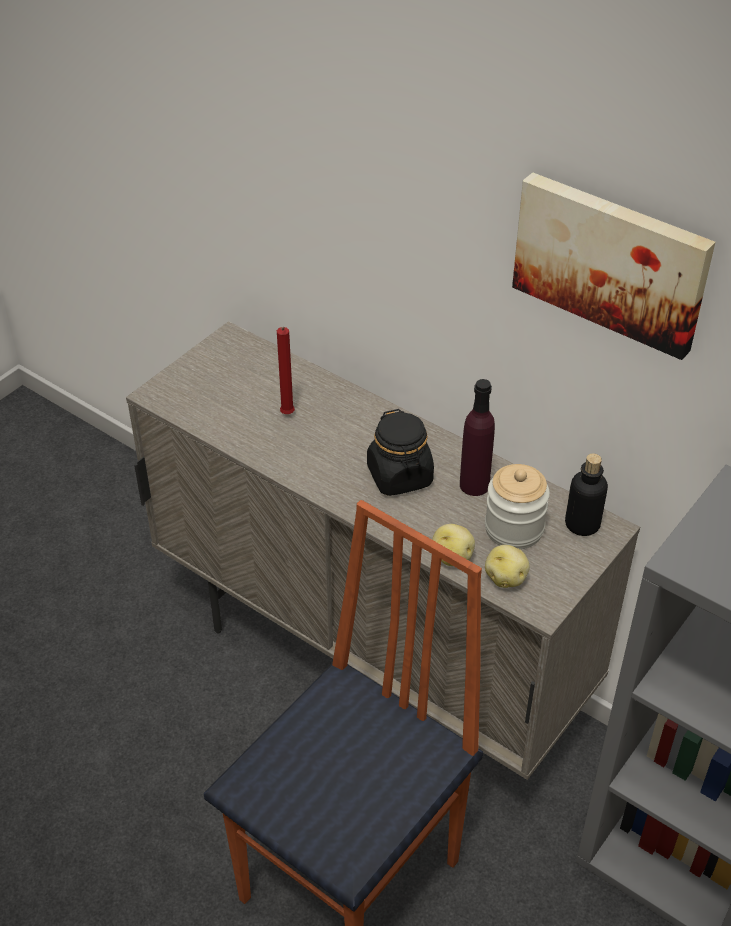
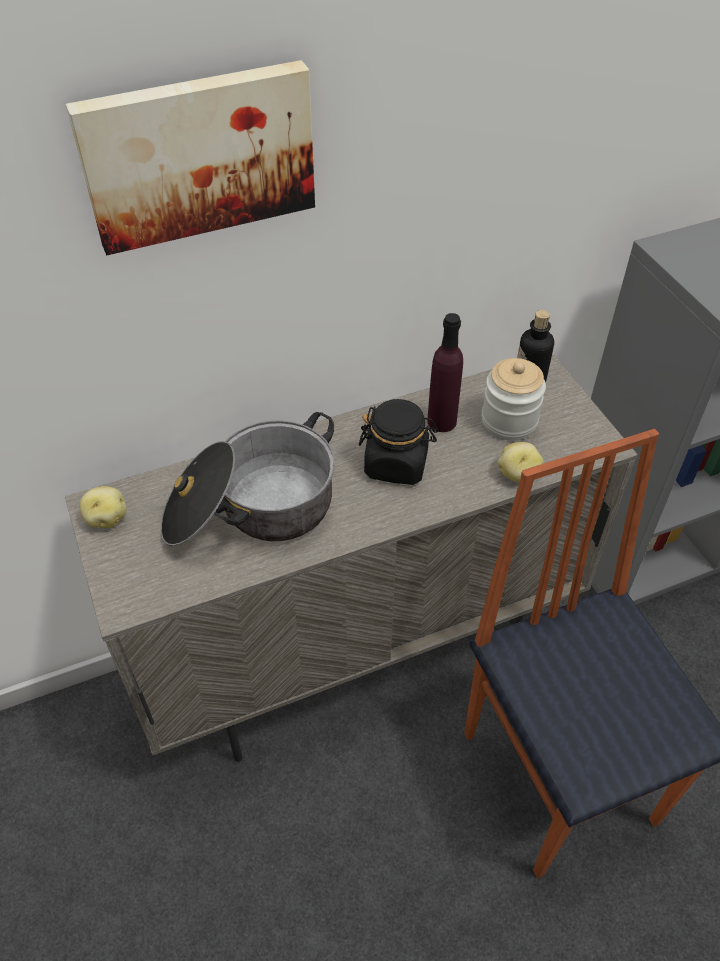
camera: 60 degrees left, 5 degrees up
red candle [277,327,295,414] -> cooking pot [161,412,335,546]
potato [485,545,530,588] -> potato moved to [79,486,127,528]
picture [512,172,715,360] -> picture moved to [66,60,315,255]

